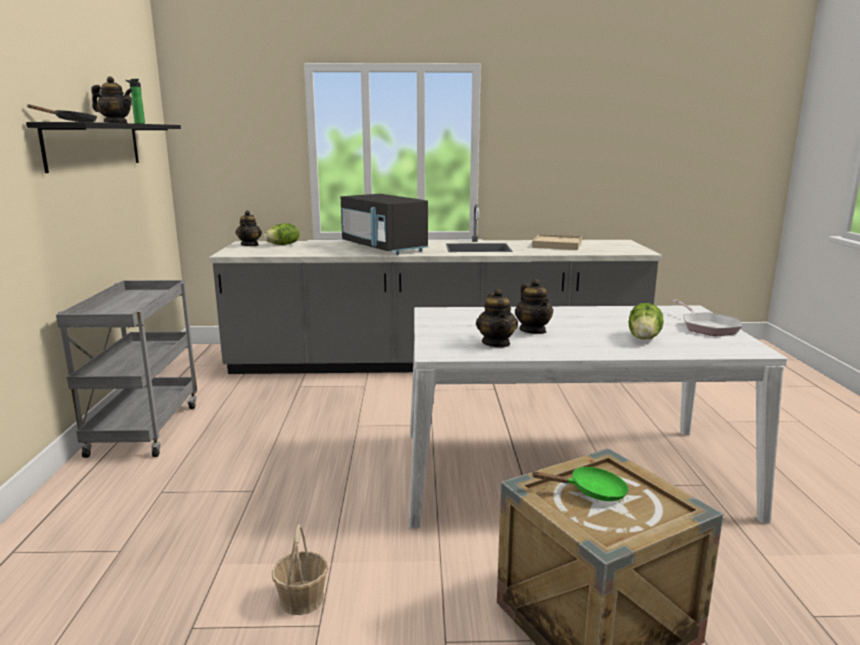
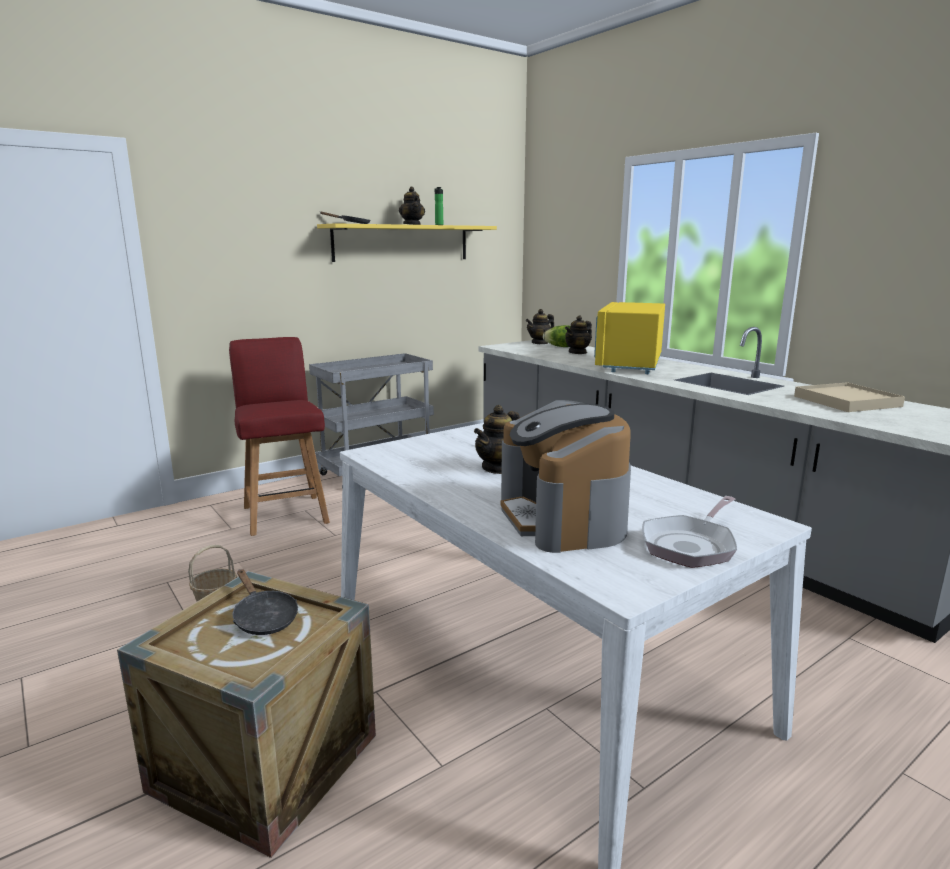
camera: 55 degrees right, 0 degrees up
black shelf [26,122,181,173] -> yellow shelf [317,223,497,262]
black microwave [341,194,428,255] -> yellow microwave [594,302,665,374]
teapot [476,288,518,347] -> teapot moved to [565,315,592,354]
green frying pan [531,467,629,501] -> black frying pan [233,569,298,635]
lettuce [628,303,664,340] -> coffee machine [500,400,631,553]
none -> red chair [229,337,330,536]

